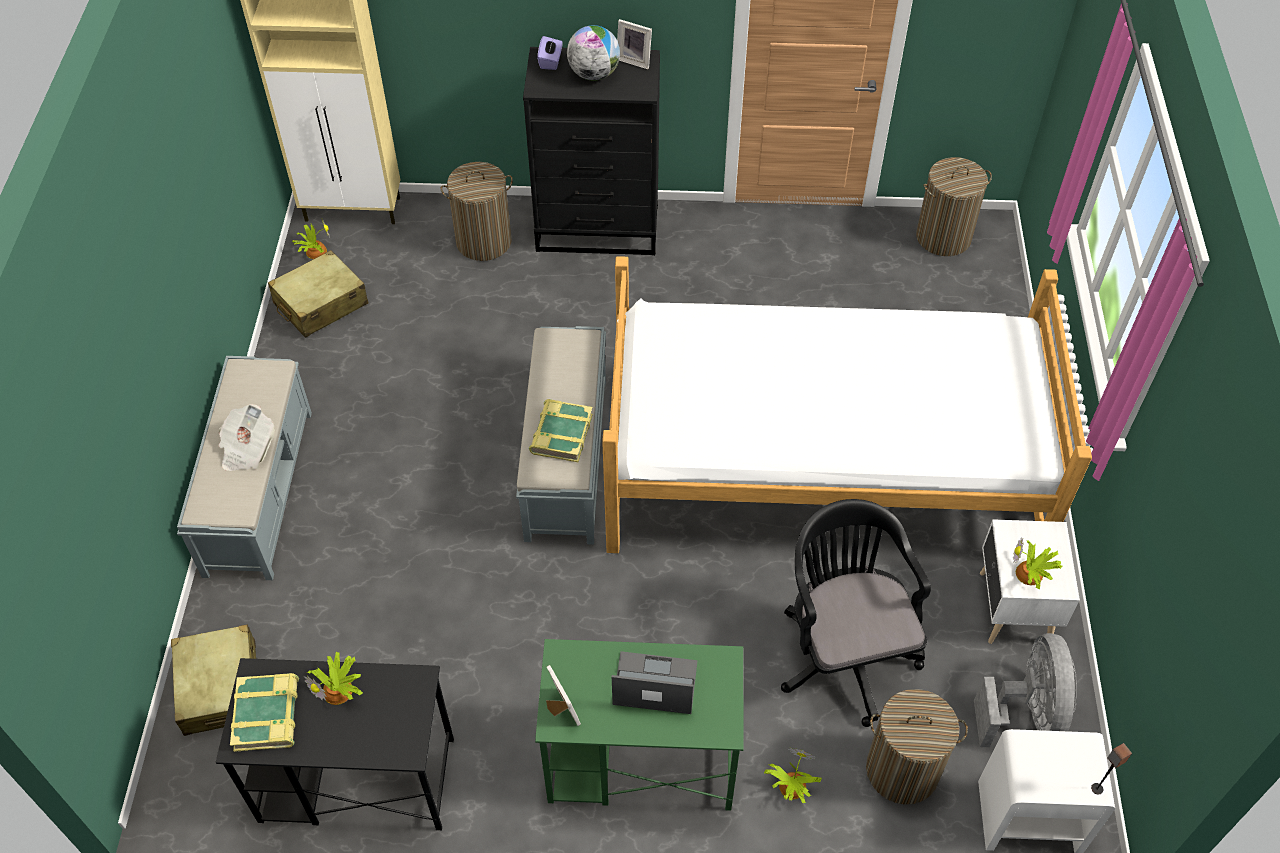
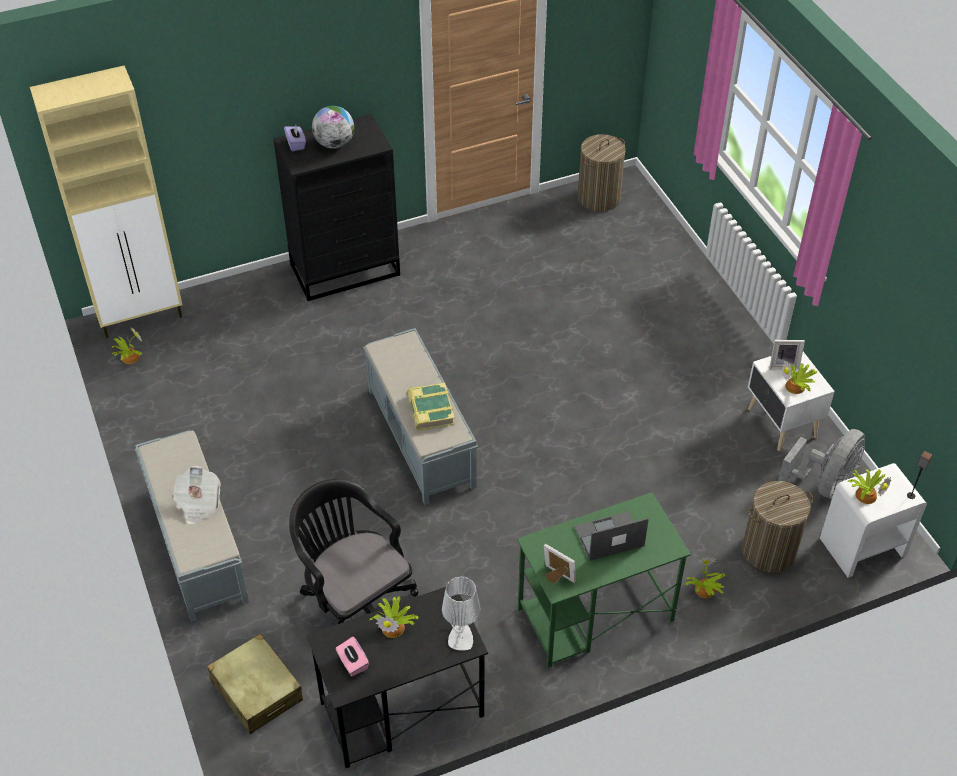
camera: 25 degrees left, 5 degrees down
book [230,673,299,752] -> pink tissue box [336,637,369,676]
beige suitcase [268,250,368,338] -> none
laundry basket [441,162,513,261] -> none
bed [602,256,1092,553] -> none
picture frame [617,19,652,69] -> picture frame moved to [769,340,805,370]
black office chair [781,499,931,727] -> black office chair moved to [289,479,419,627]
grey fan [974,633,1077,747] -> grey fan turned 60 degrees clockwise [778,429,866,499]
none -> grey table lamp [442,577,481,650]
none -> potted plant [848,469,891,504]

